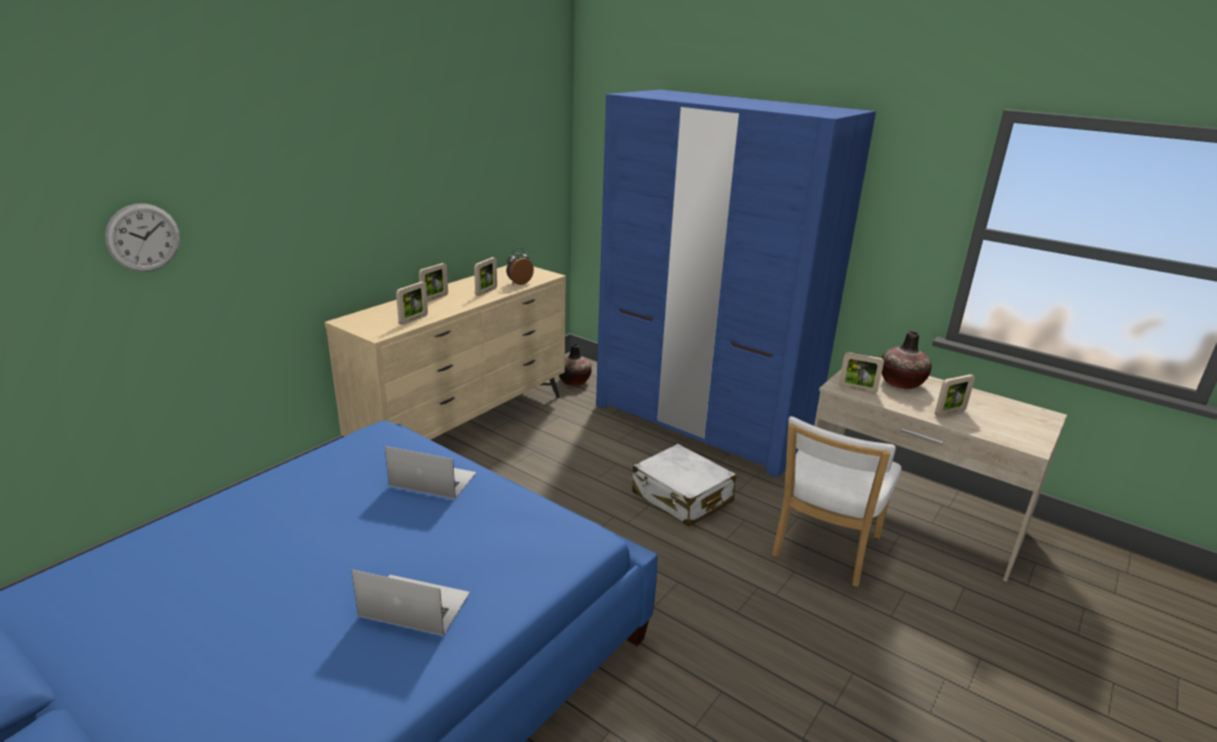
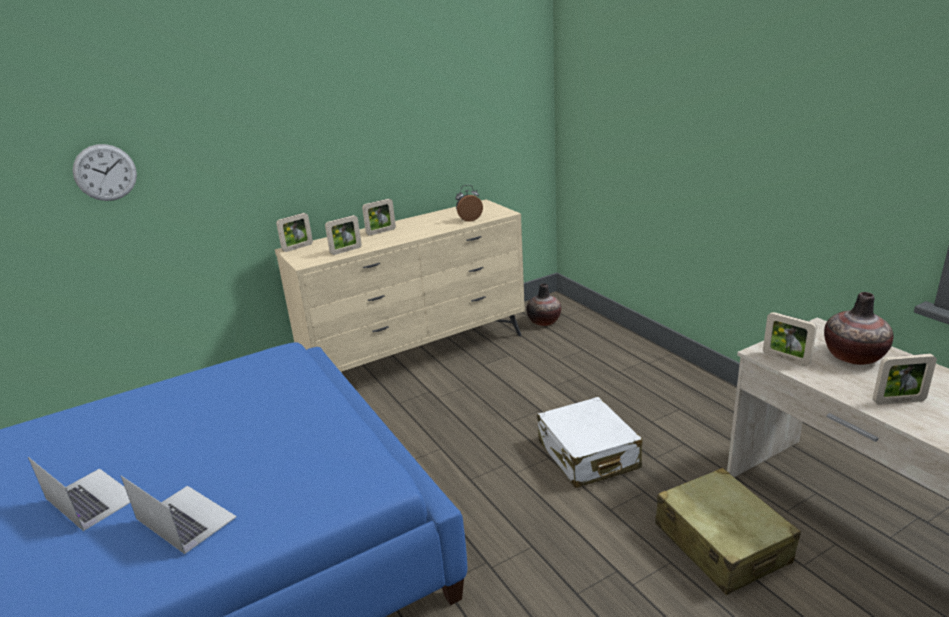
camera: 25 degrees right, 0 degrees up
laptop [385,446,476,499] -> laptop moved to [28,457,130,531]
picture frame [474,257,497,296] -> picture frame moved to [276,213,313,252]
blue wardrobe [596,90,876,477] -> none
white chair [772,416,901,587] -> beige suitcase [655,468,801,595]

